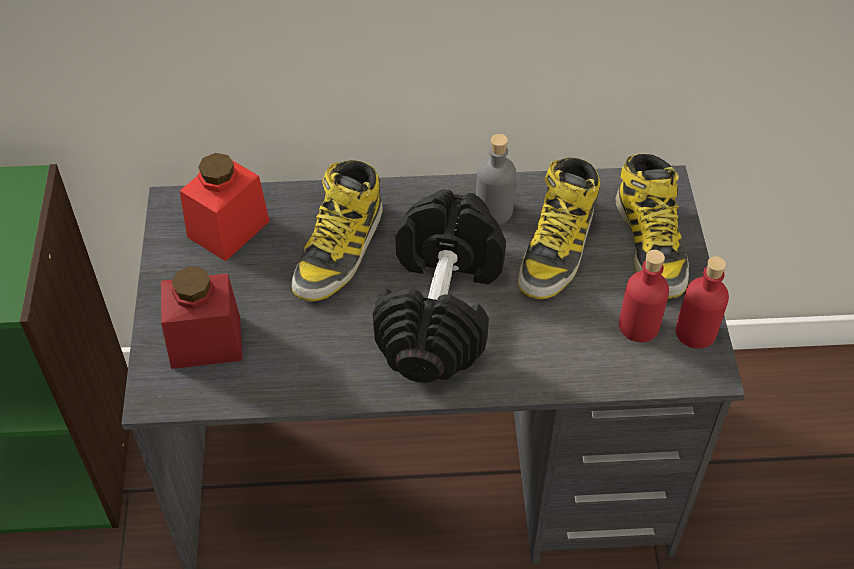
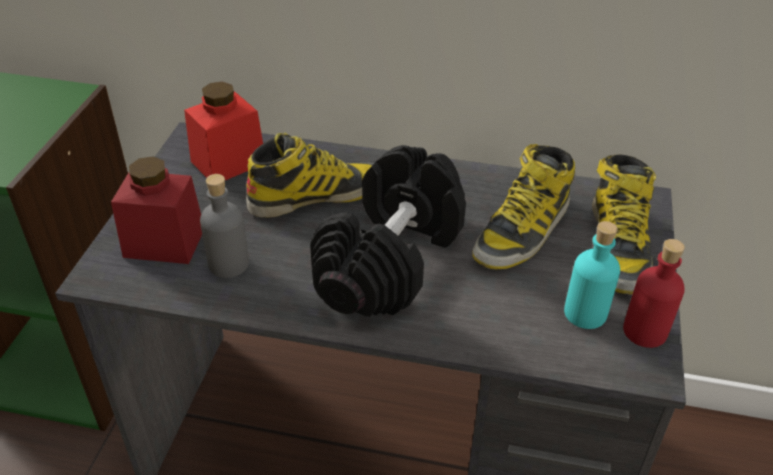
camera: 15 degrees right, 10 degrees down
boot [291,160,383,302] -> boot turned 150 degrees counterclockwise [246,133,374,217]
grey bottle [476,134,516,225] -> grey bottle moved to [200,174,249,278]
red bottle [619,250,669,342] -> turquoise bottle [564,221,620,329]

